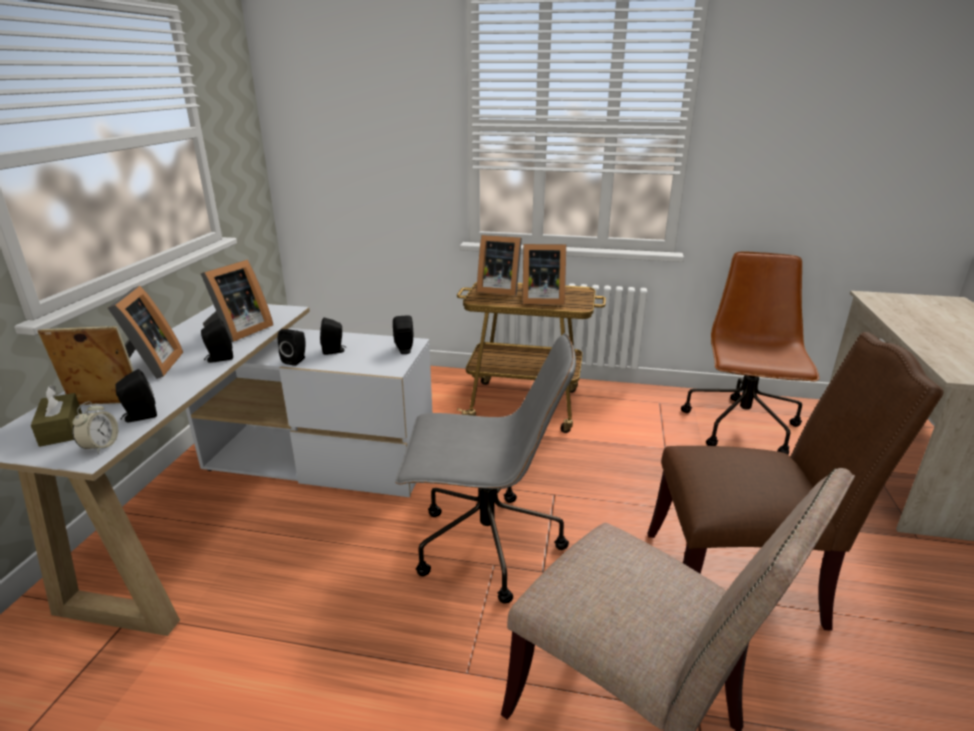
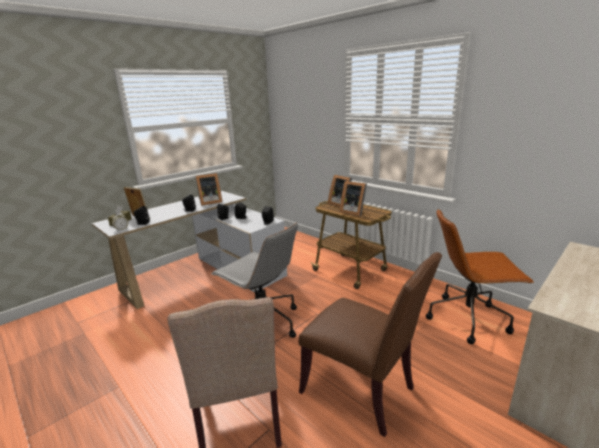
camera: 35 degrees right, 5 degrees down
picture frame [108,286,183,379] -> none
brown office chair [681,252,820,454] -> brown office chair turned 135 degrees counterclockwise [426,209,534,344]

